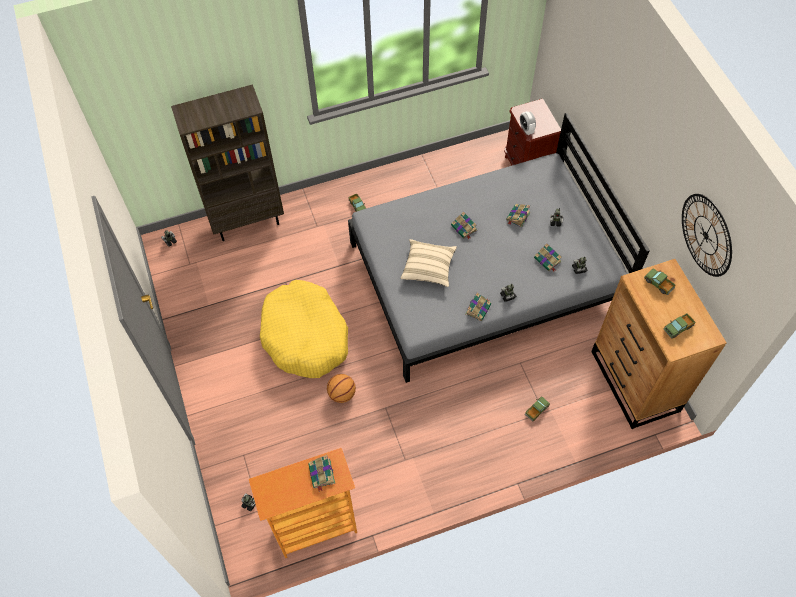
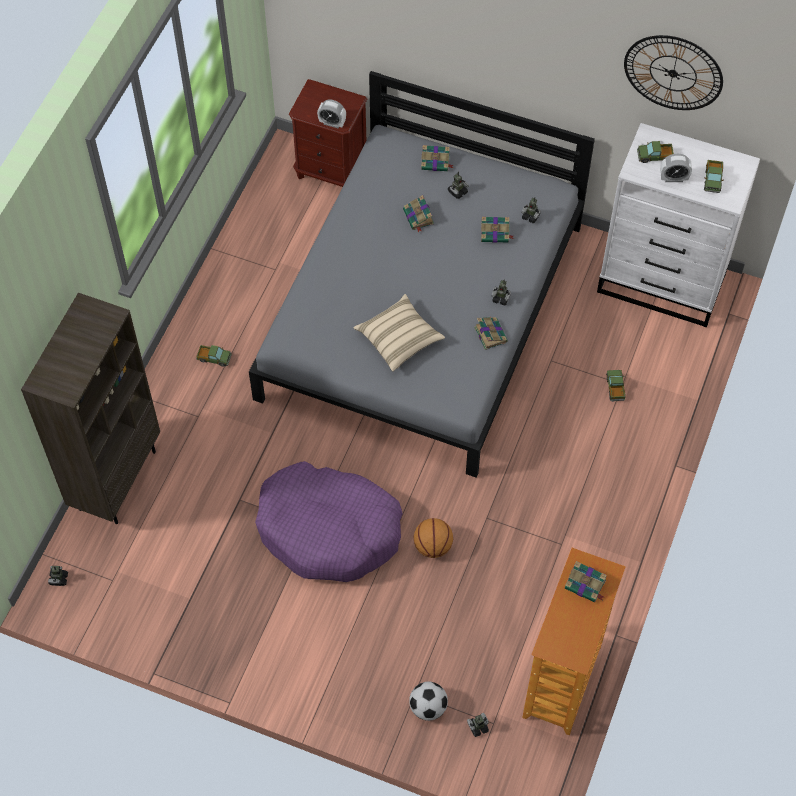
camera: 50 degrees left, 0 degrees up
yellow dog bed [260,280,348,378] -> purple dog bed [255,461,403,582]
book [451,211,477,239] -> book moved to [421,145,454,171]
brown dresser [591,259,727,429] -> white dresser [597,123,760,328]
none -> football [409,681,448,721]
none -> alarm clock [660,154,692,182]

